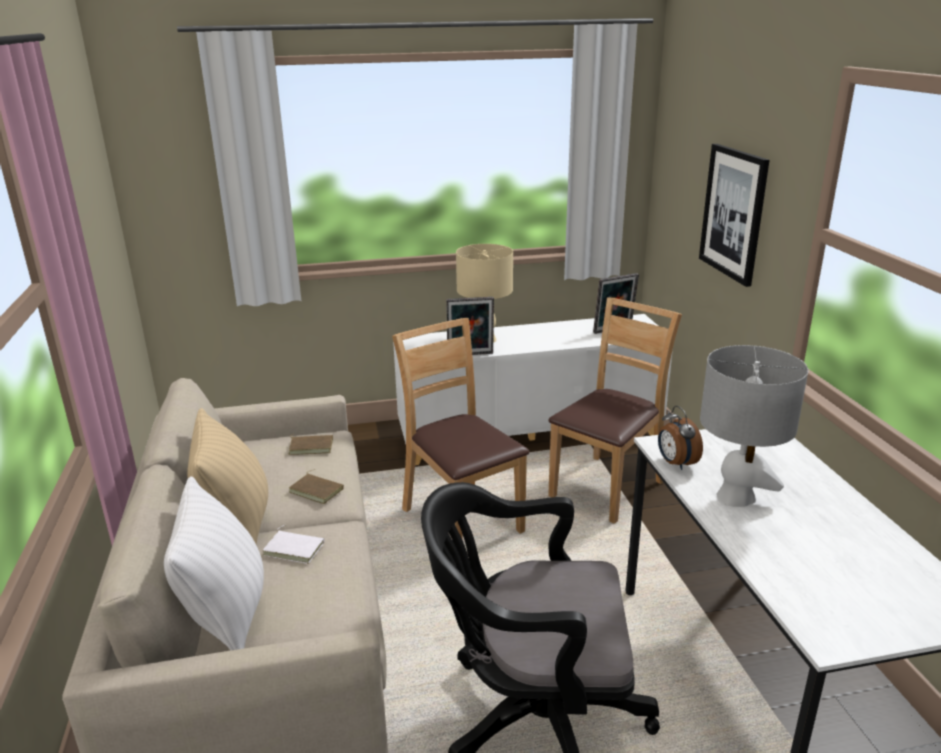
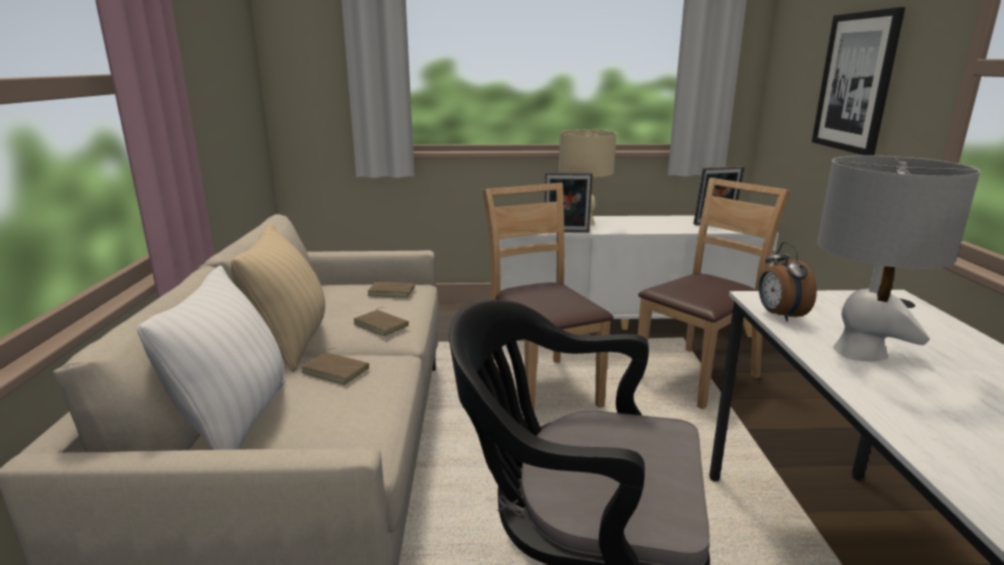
camera: 10 degrees right, 5 degrees down
white book [263,525,324,564] -> brown book [301,348,369,385]

